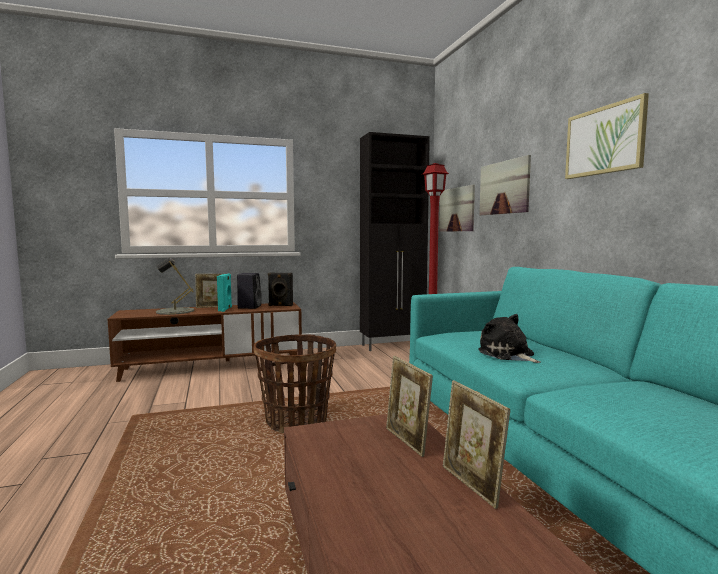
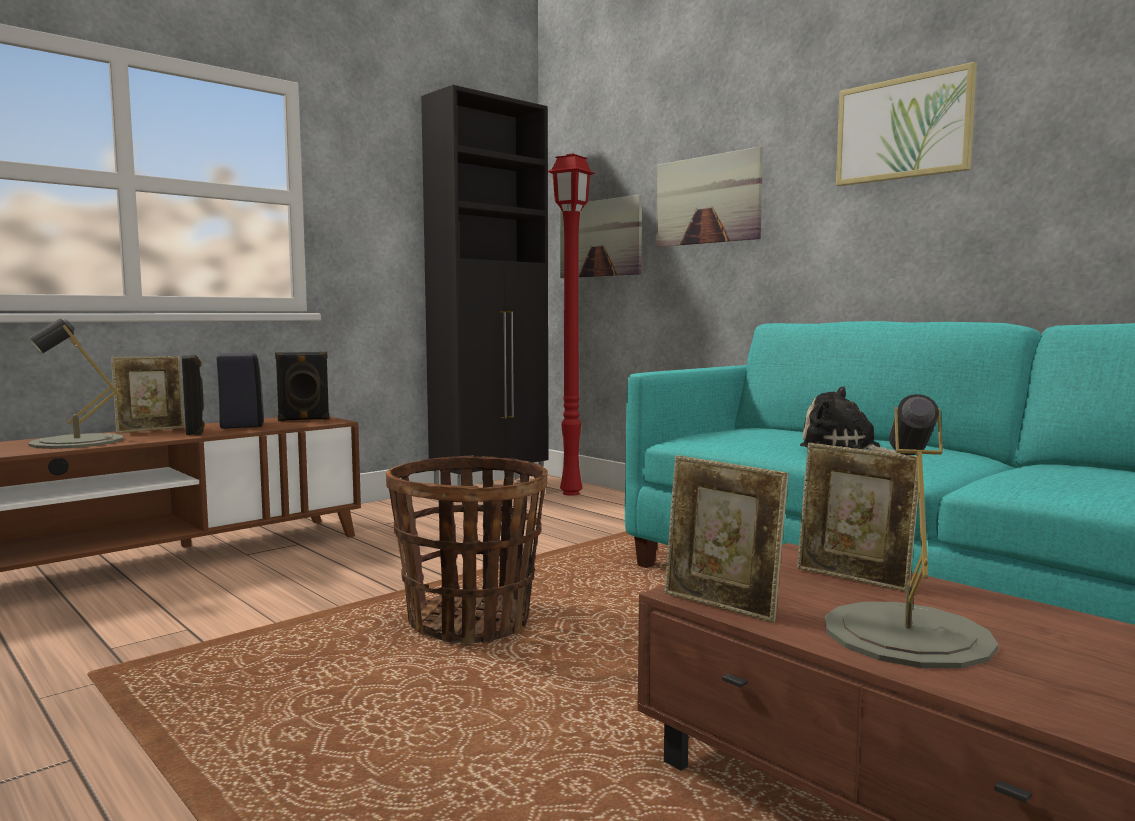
camera: 25 degrees left, 0 degrees up
turquoise speaker [217,274,232,312] -> black speaker [182,355,205,436]
picture frame [443,380,510,509] -> picture frame moved to [664,455,788,623]
none -> grey table lamp [824,394,998,669]

